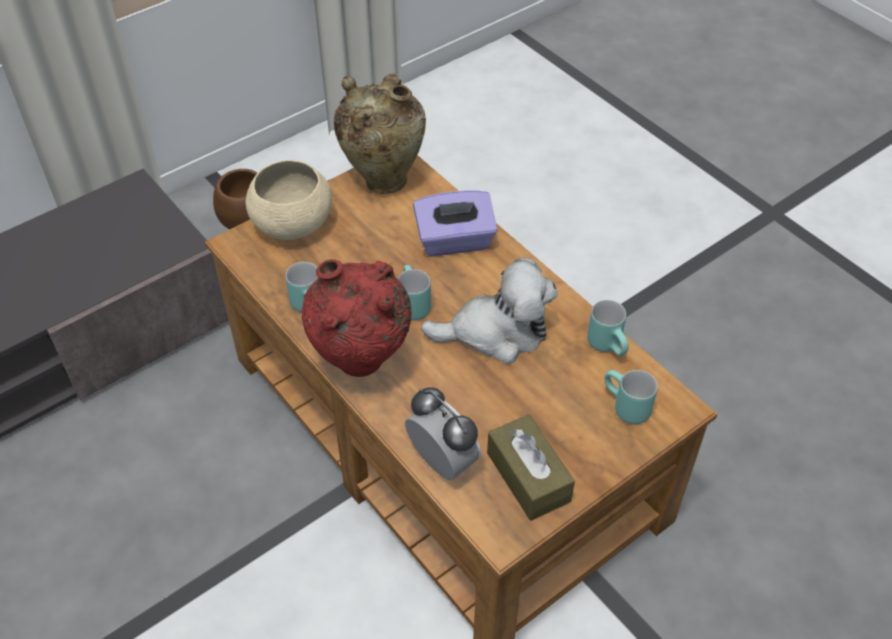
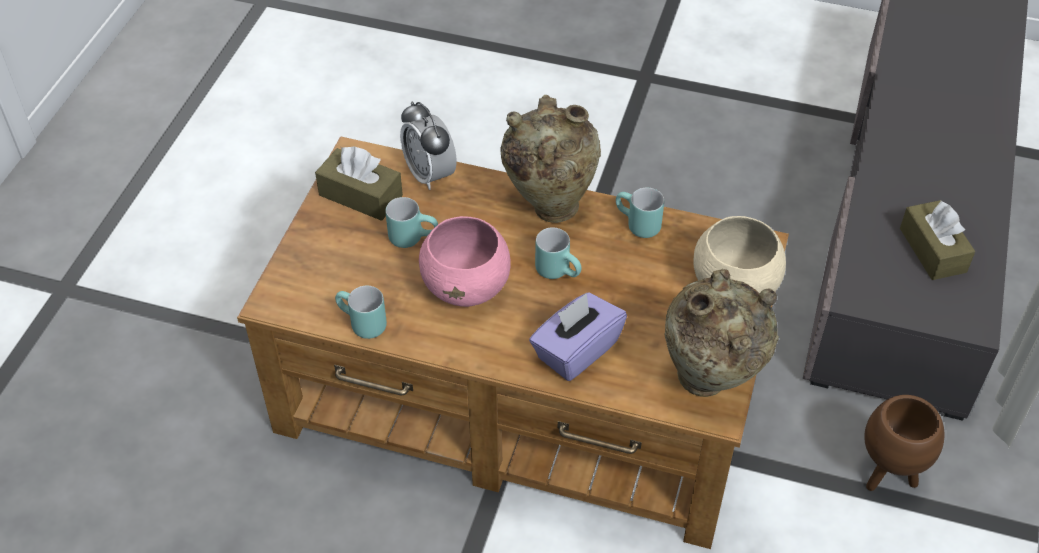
camera: 145 degrees right, 0 degrees up
red vase [302,259,412,377] -> beige vase [500,95,601,223]
alarm clock [405,387,481,480] -> alarm clock turned 45 degrees clockwise [400,102,457,190]
plush toy [421,258,558,364] -> pink bowl [419,216,511,307]
turquoise mug [604,370,658,424] -> turquoise mug moved to [386,197,438,248]
none -> brown tissue box [900,200,975,280]

